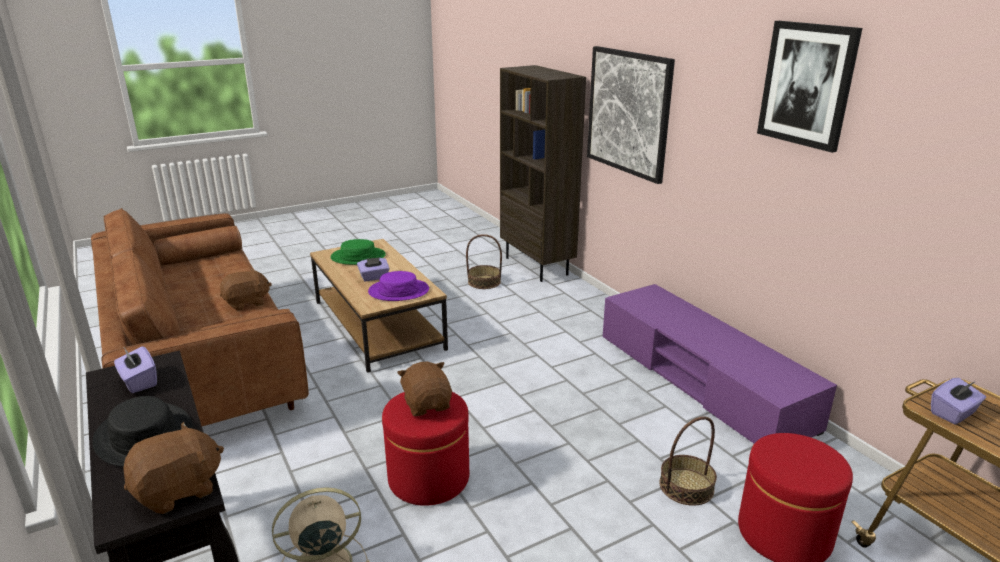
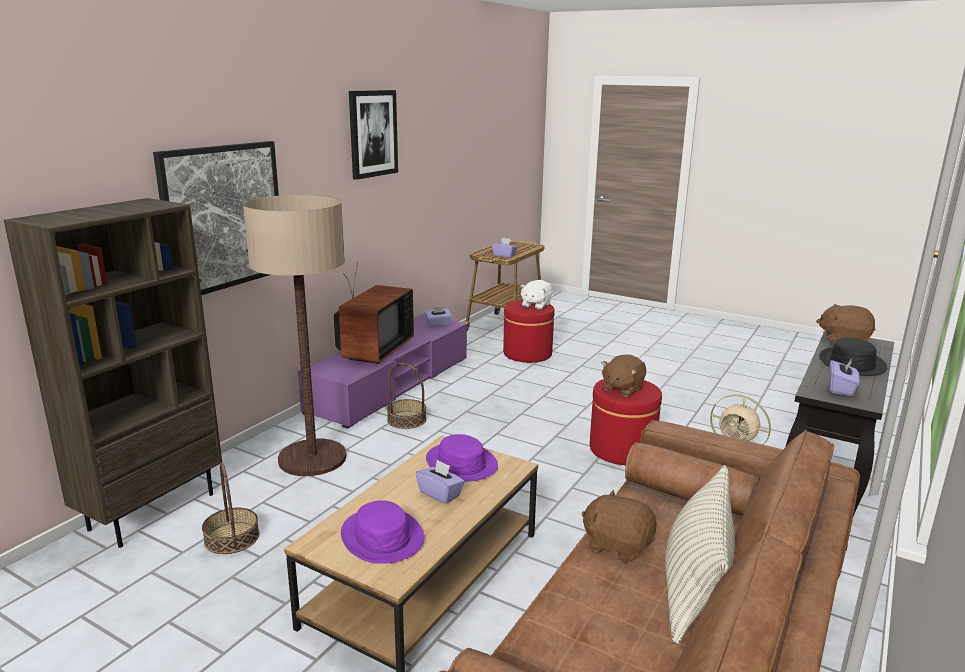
camera: 120 degrees left, 5 degrees down
green hat [331,239,386,265] -> purple hat [341,500,424,564]
basket [660,416,717,506] -> basket moved to [387,363,427,429]
none -> floor lamp [243,195,346,476]
none -> television [334,262,414,364]
none -> purple tissue box [425,307,452,327]
none -> white plush toy [520,280,552,310]
none -> pillow [665,465,735,644]

